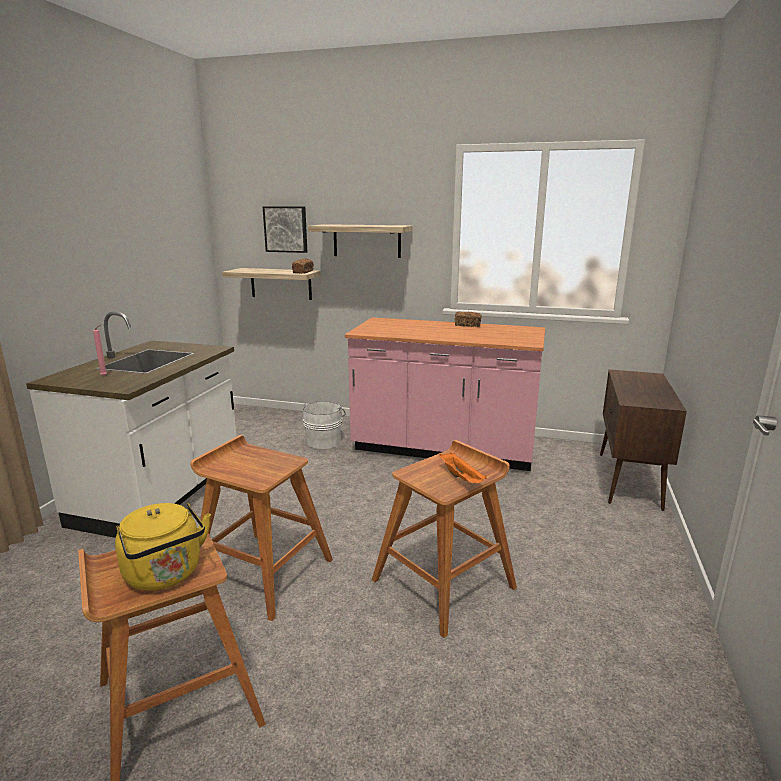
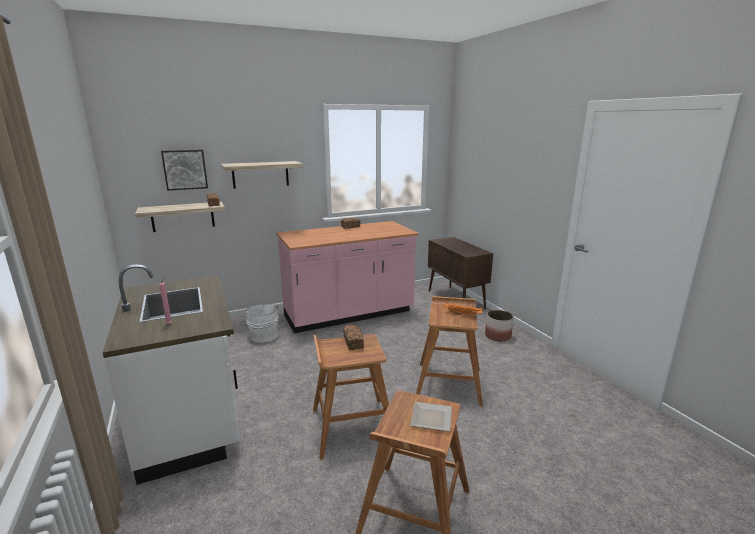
camera: 40 degrees left, 0 degrees up
yellow kettle [115,503,211,591] -> plate [410,402,452,432]
none -> bread [343,325,364,350]
none -> planter [485,310,514,342]

